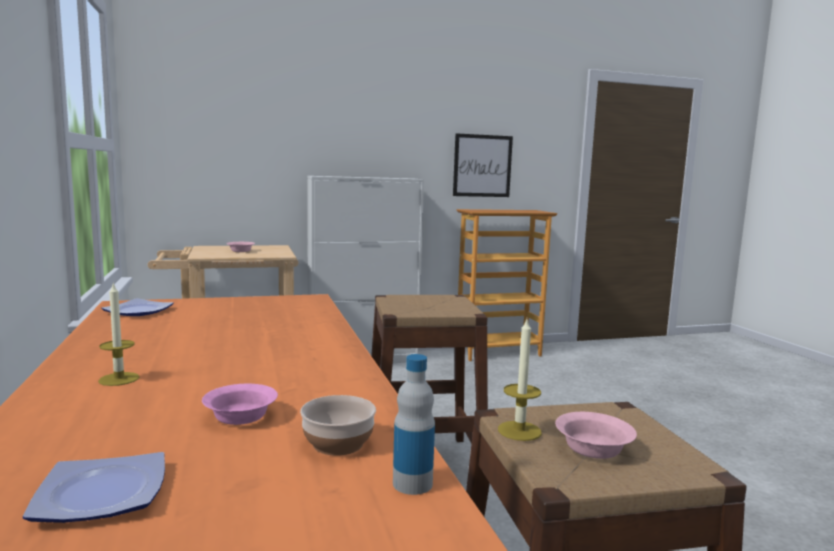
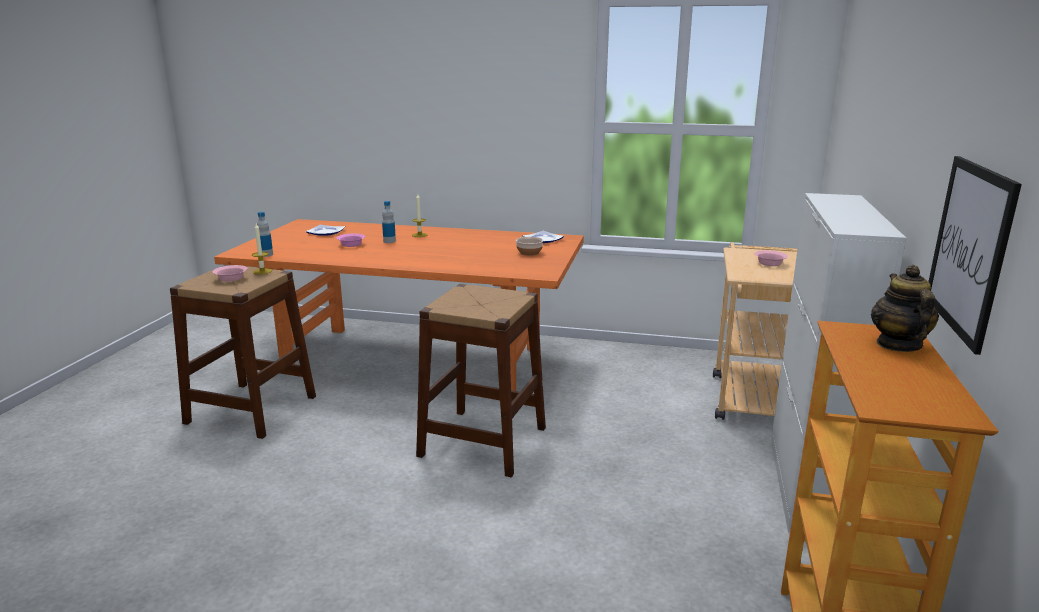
camera: 120 degrees right, 10 degrees up
bowl [300,395,376,456] -> bowl moved to [516,237,543,256]
none -> bottle [382,201,396,243]
none -> teapot [871,265,939,352]

